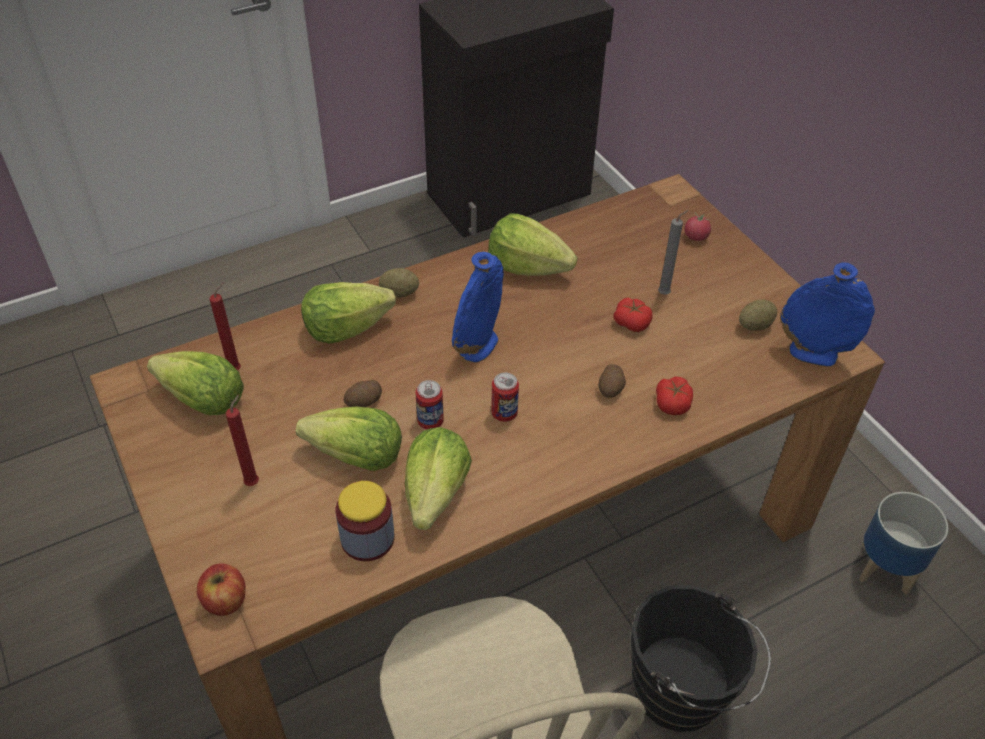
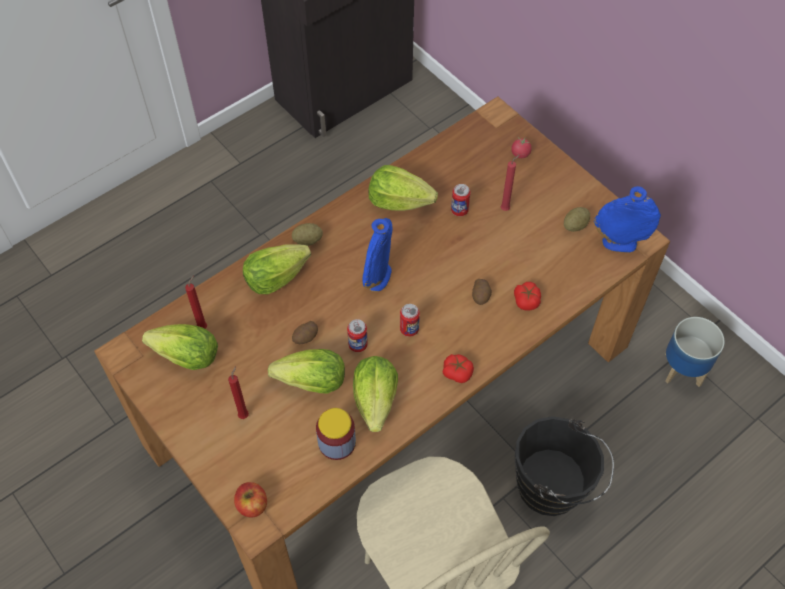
camera: 10 degrees left, 10 degrees up
tomato [613,298,652,332] -> tomato moved to [443,354,474,383]
grey candle [658,210,689,295] -> red candle [501,155,519,211]
none -> can [451,184,470,216]

